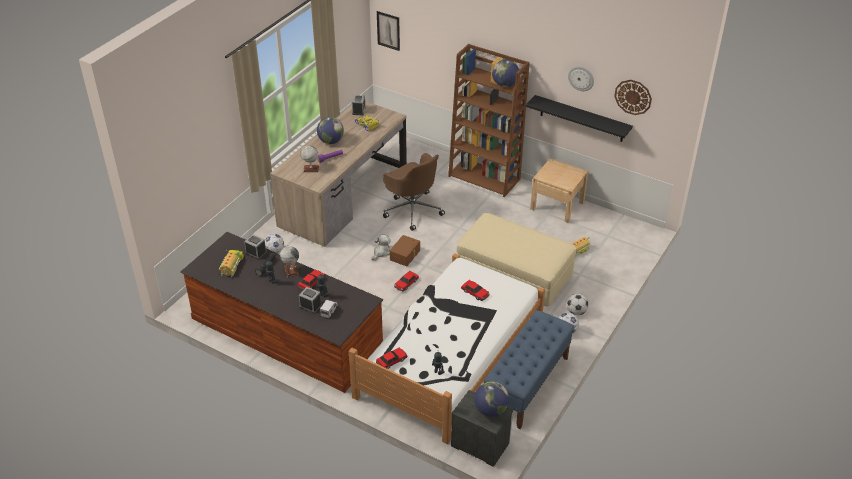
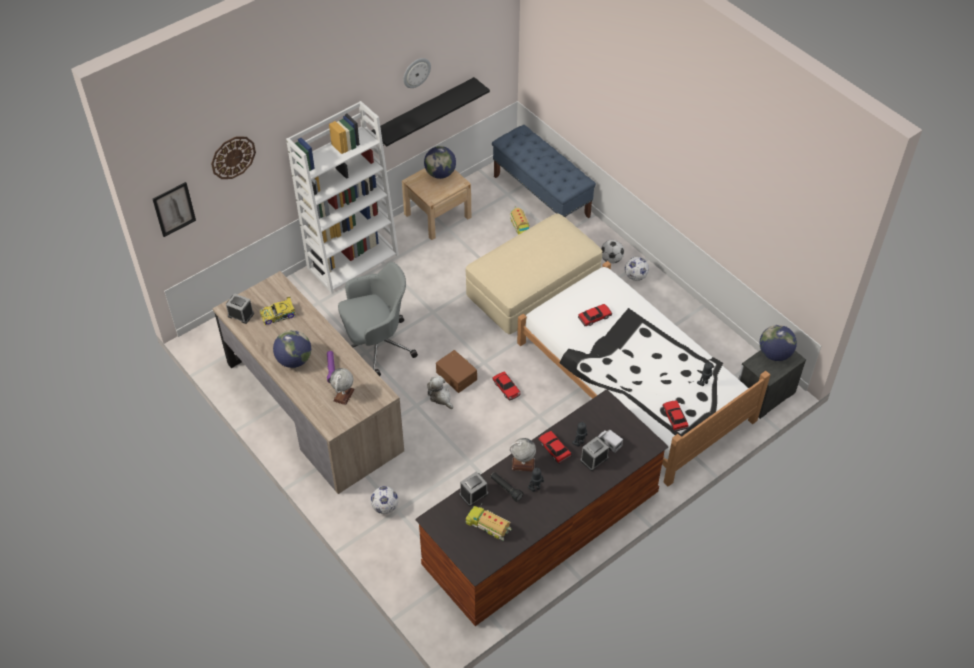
camera: 70 degrees left, 10 degrees up
brown office chair [383,153,445,231] -> grey office chair [338,262,418,376]
brown bookcase [448,44,530,197] -> white bookcase [286,101,399,293]
blue bench [484,310,574,429] -> blue bench moved to [492,125,596,218]
globe [492,59,519,87] -> globe moved to [424,146,456,179]
wall clock [614,80,652,115] -> wall clock moved to [211,137,256,179]

